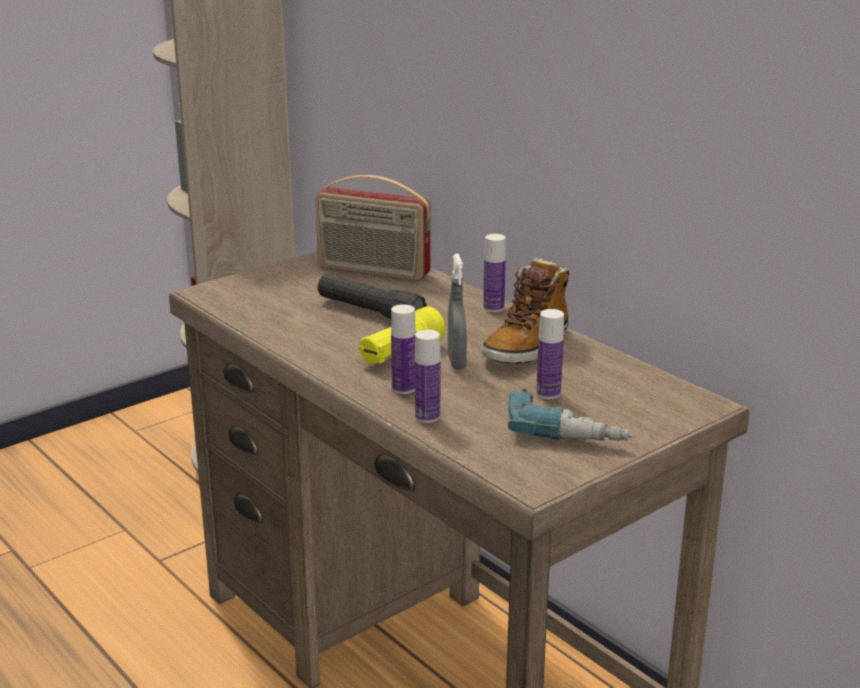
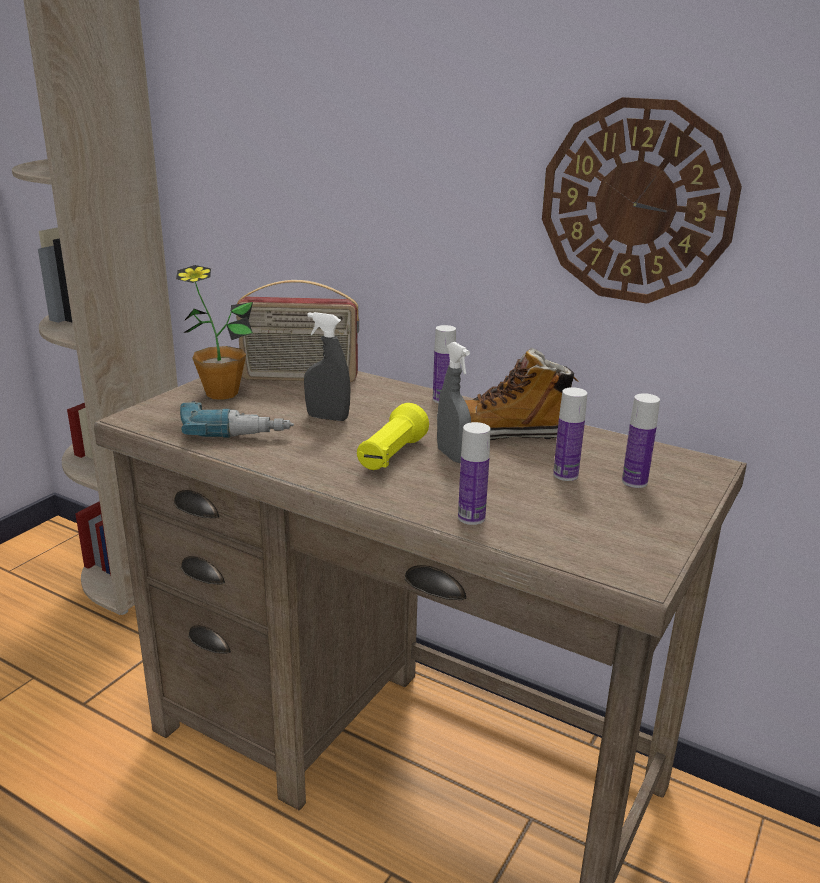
camera: 20 degrees left, 0 degrees up
black flashlight [318,273,427,319] -> grey spray bottle [304,312,351,421]
bottle [391,304,416,394] -> bottle moved to [622,393,660,488]
boot [482,258,569,364] -> boot turned 75 degrees clockwise [437,348,579,440]
power drill [508,389,633,441] -> power drill moved to [180,401,294,438]
none -> potted plant [176,265,253,400]
none -> wall clock [542,97,742,304]

